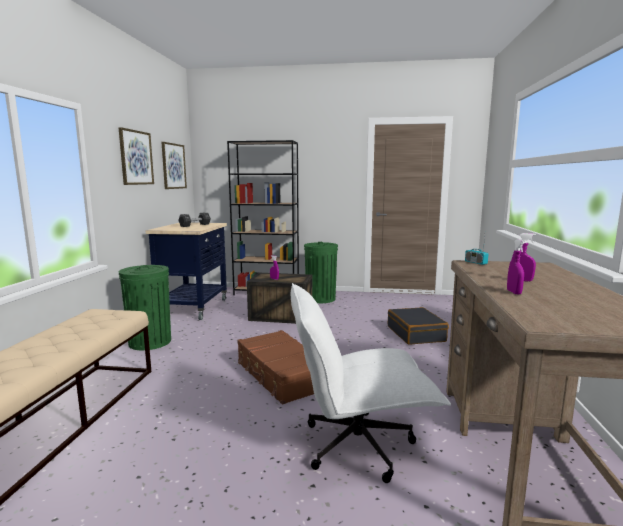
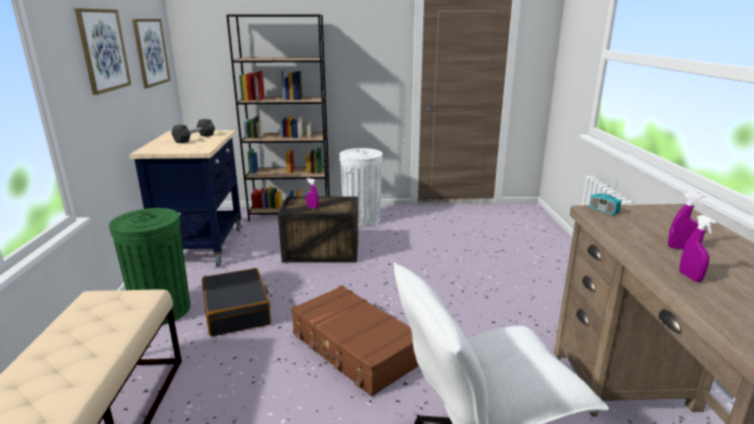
camera: 10 degrees left, 10 degrees up
green trash can [304,242,338,303] -> white trash can [339,148,383,227]
black suitcase [388,307,449,345] -> black suitcase moved to [202,268,271,337]

